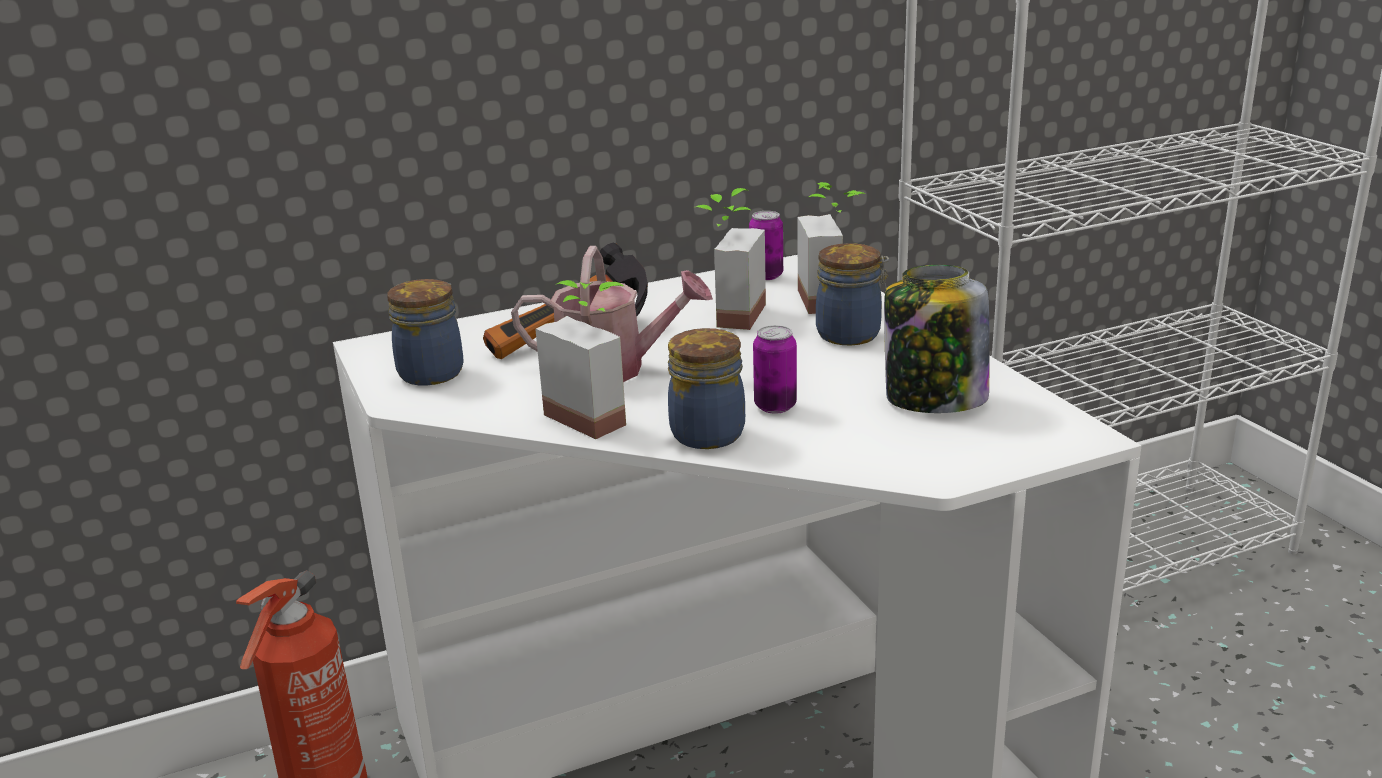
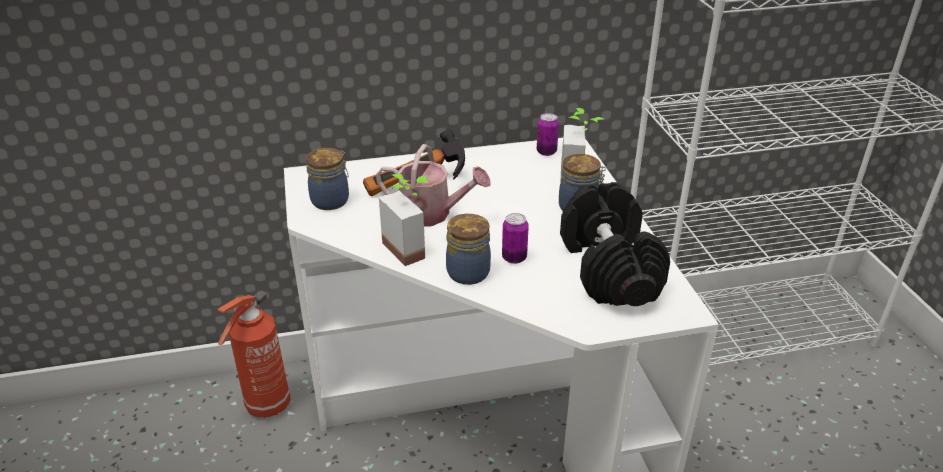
camera: 10 degrees right, 10 degrees up
potted plant [696,188,766,330] -> none
jar [884,265,989,413] -> black dumbbell [560,182,670,306]

